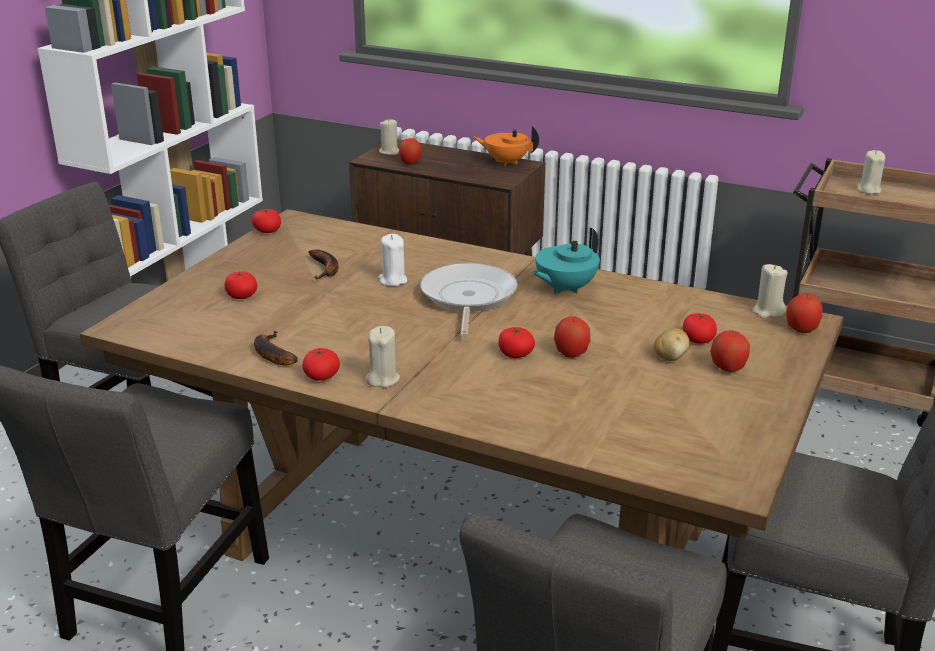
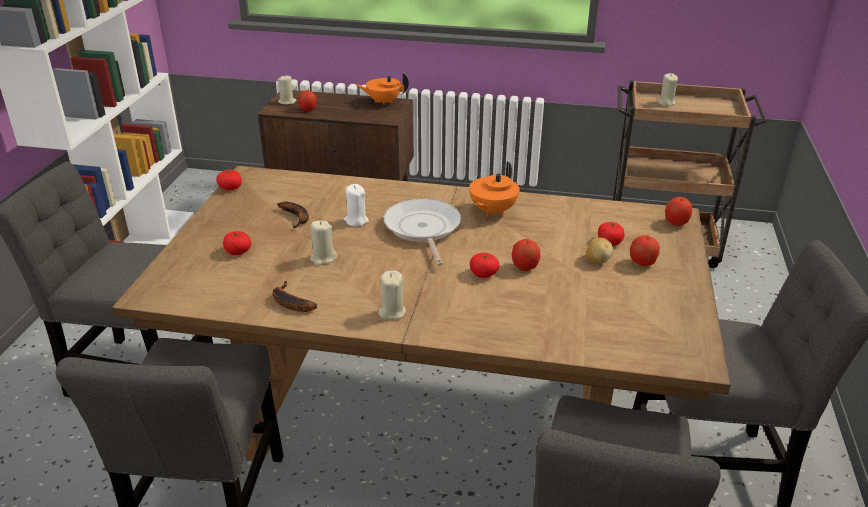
camera: 15 degrees left, 5 degrees up
tomato [302,348,340,381] -> none
turquoise teapot [532,228,600,294] -> orange teapot [469,162,520,217]
beige candle [752,264,788,318] -> beige candle moved to [310,221,337,266]

